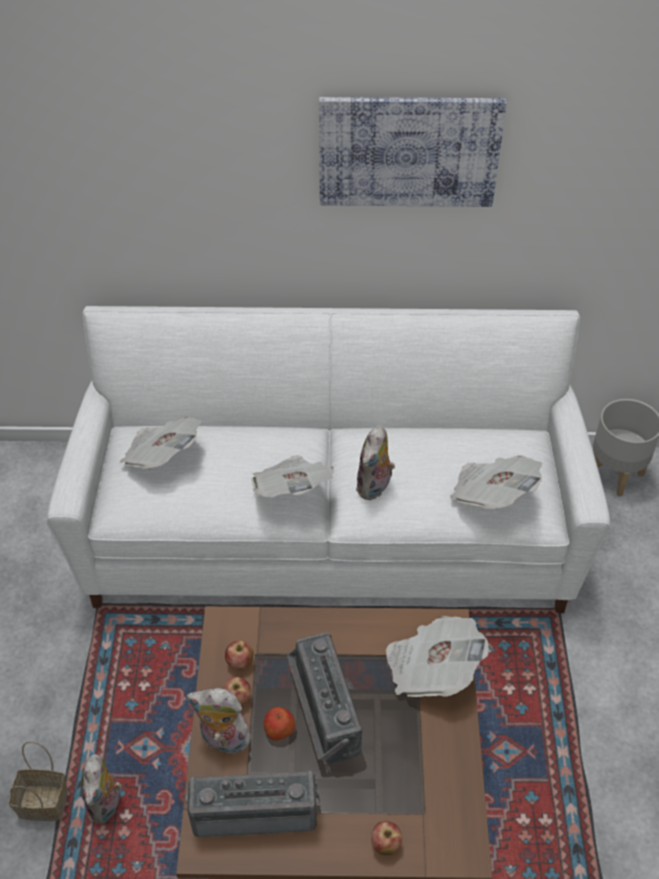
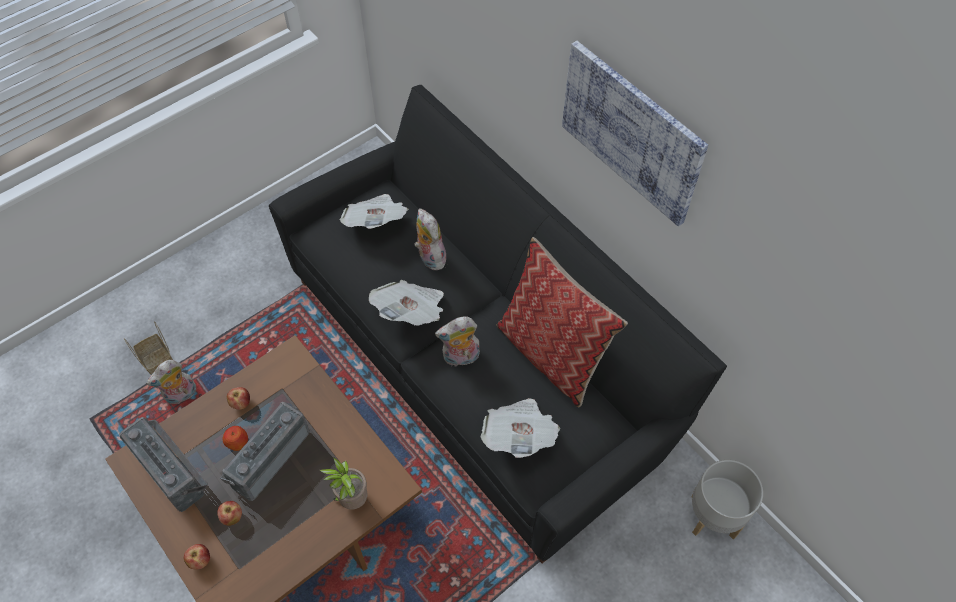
camera: 50 degrees right, 10 degrees up
white sofa [47,306,610,613] -> black sofa [269,85,727,564]
plush toy [187,688,251,754] -> plush toy moved to [414,209,446,270]
apple [225,640,253,670] -> apple moved to [217,501,242,526]
newspaper [386,616,489,697] -> potted plant [320,457,367,510]
none -> pillow [496,237,628,408]

